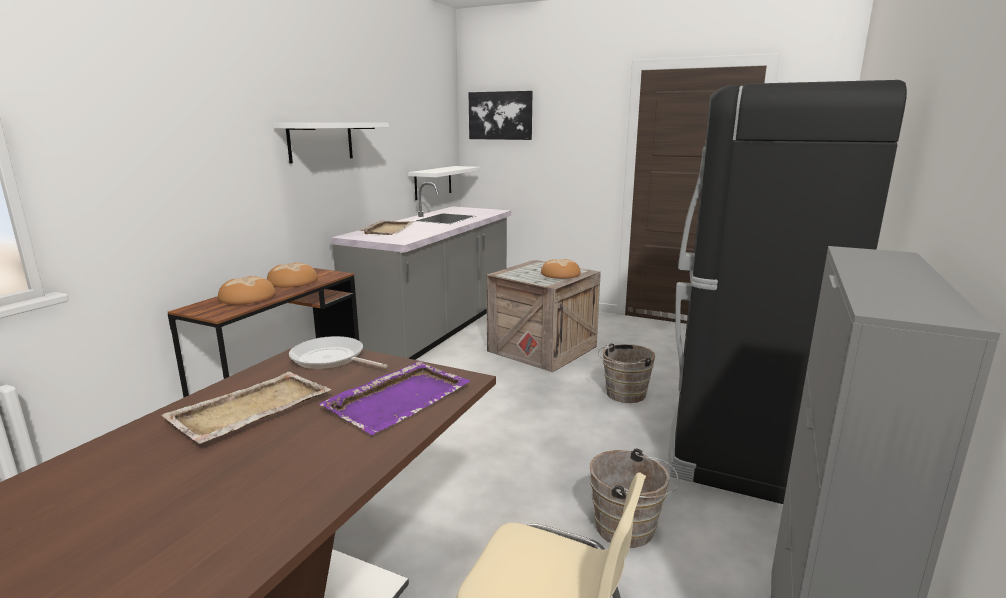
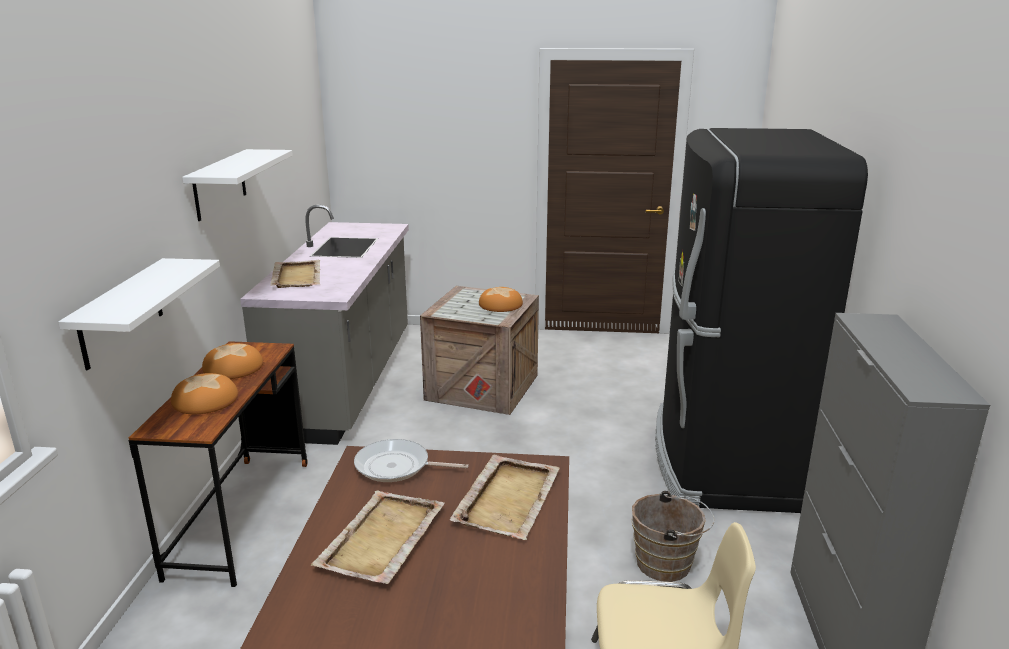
camera: 20 degrees left, 5 degrees up
purple tray [319,361,470,435] -> beige tray [450,454,560,540]
white shelf [408,166,480,200] -> white shelf moved to [58,258,220,370]
picture [469,91,533,140] -> none
brown bucket [598,343,655,403] -> none

